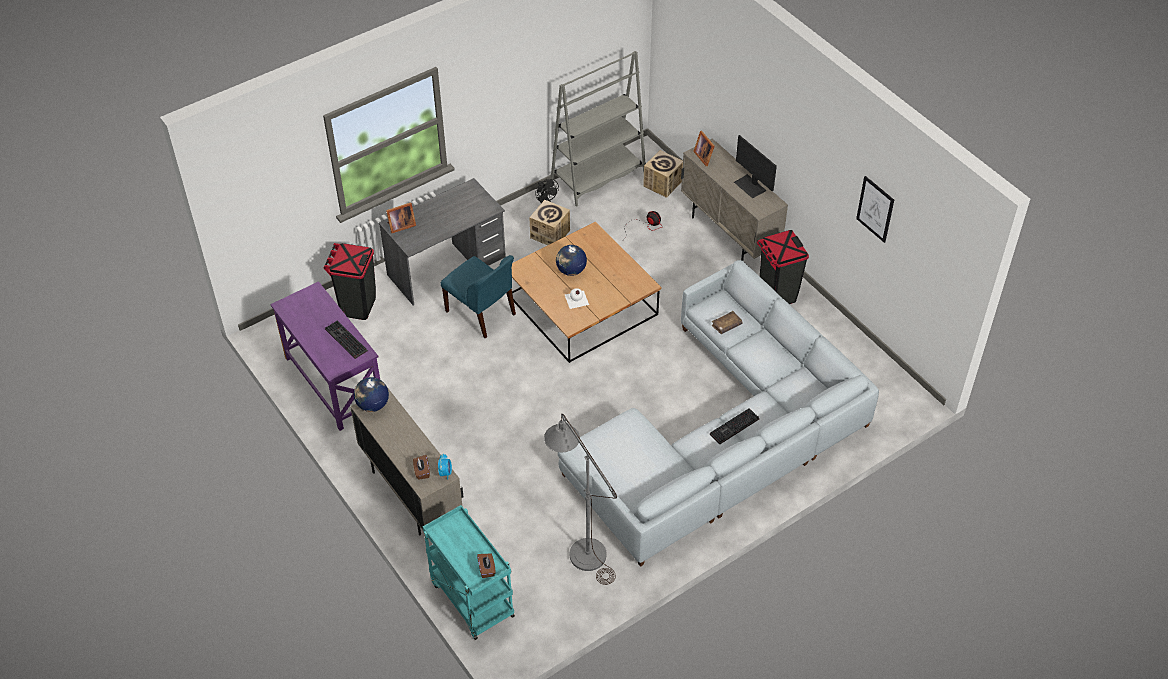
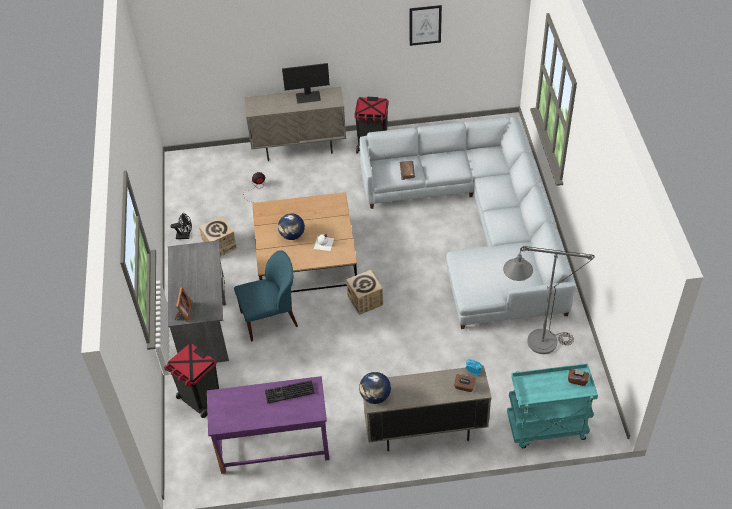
camera: 60 degrees left, 0 degrees up
grey bookcase [550,51,646,207] -> none
cardboard box [643,150,683,198] -> cardboard box moved to [346,270,383,315]
picture frame [693,131,715,166] -> none
keyboard [710,408,760,444] -> none

